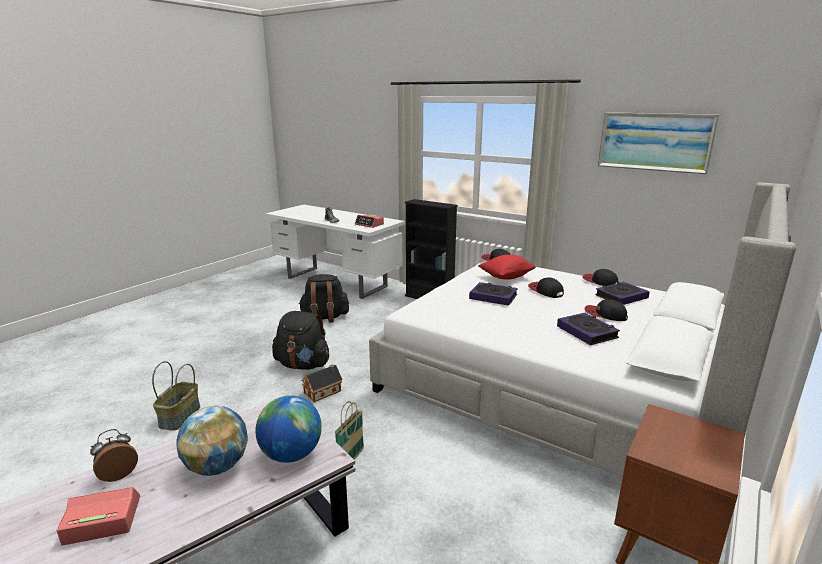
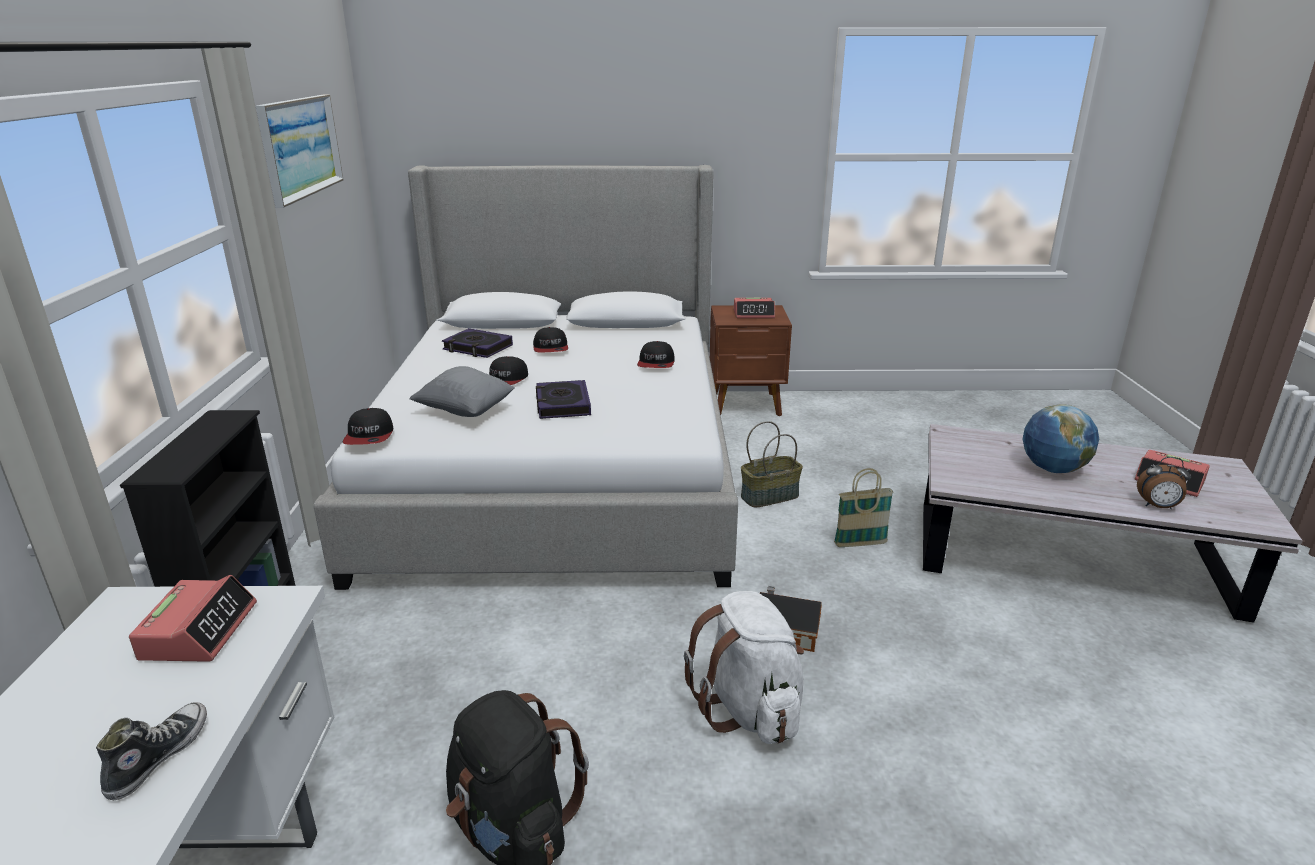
camera: 125 degrees left, 5 degrees up
basket [152,361,200,431] -> basket moved to [741,421,803,507]
globe [255,395,322,463] -> none
black backpack [272,311,329,370] -> white backpack [684,591,804,744]
red pillow [478,255,536,280] -> grey pillow [409,366,515,417]
book [557,313,620,345] -> none
cap [582,269,619,286] -> cap moved to [637,341,675,368]
none -> alarm clock [734,298,775,318]

